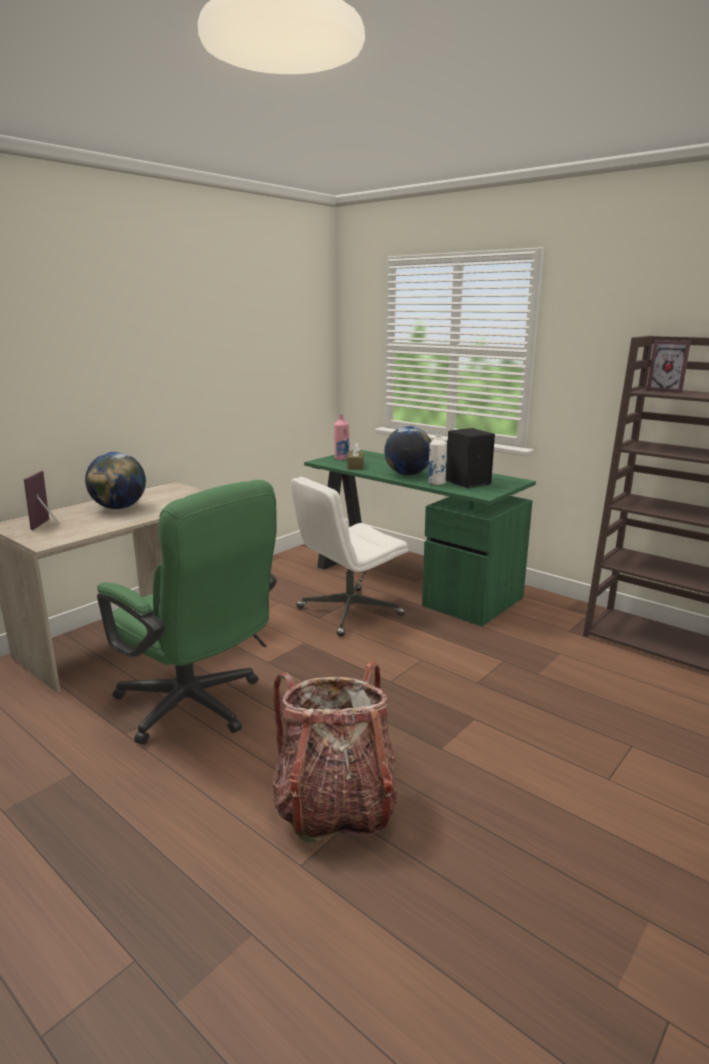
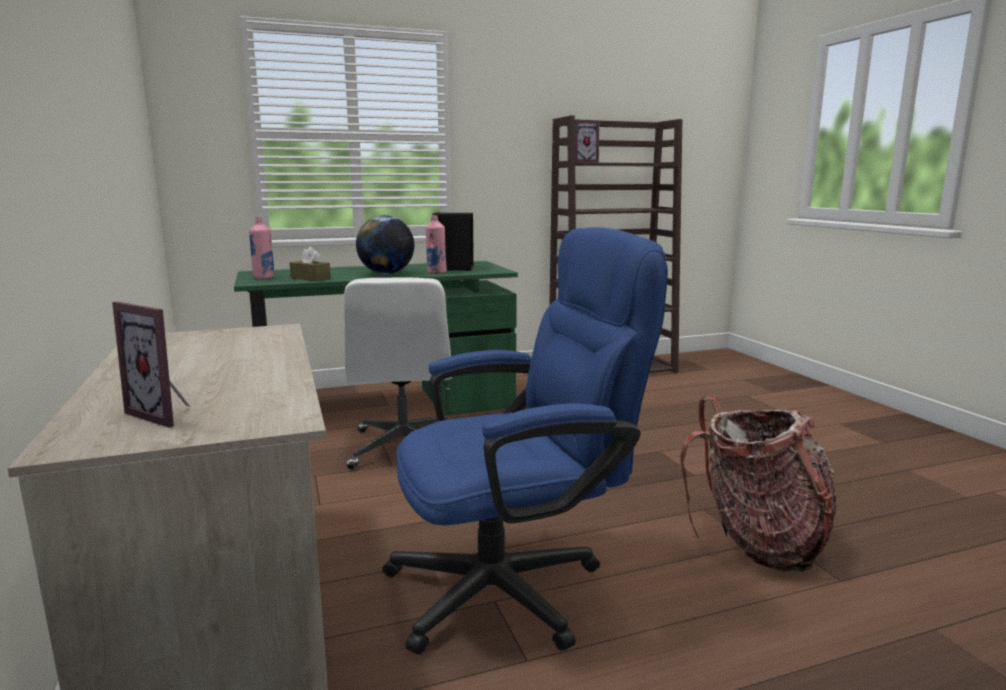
camera: 60 degrees left, 5 degrees down
globe [85,452,146,509] -> none
green office chair [97,480,277,745] -> blue office chair [382,227,668,654]
white bottle [429,432,447,485] -> pink bottle [425,215,447,274]

